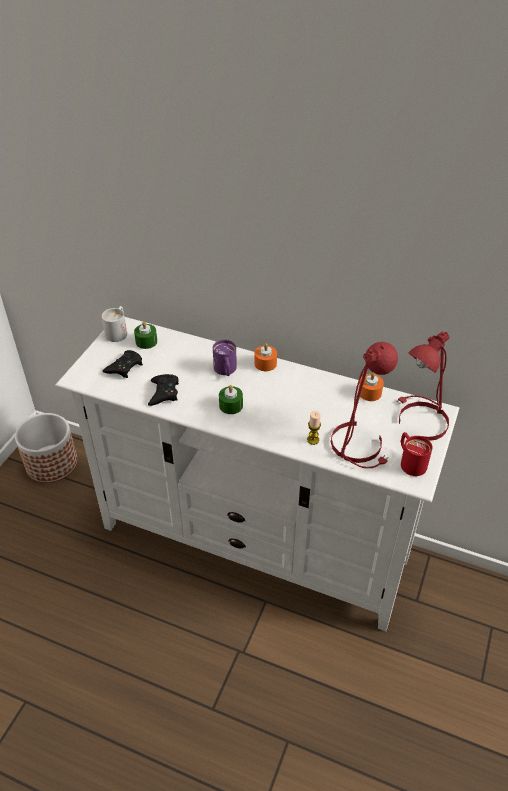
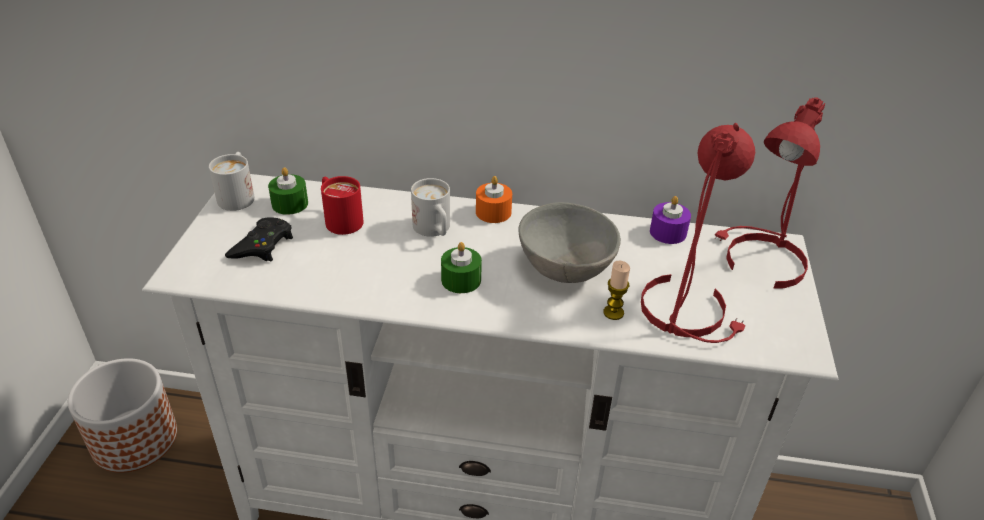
camera: 15 degrees left, 5 degrees down
black game controller [148,374,179,406] -> none
purple mug [213,340,237,376] -> white mug [411,178,450,237]
orange candle [359,372,384,401] -> purple candle [650,196,691,244]
red mug [401,432,433,476] -> red mug moved to [321,176,363,235]
none -> grey bowl [519,202,621,283]

